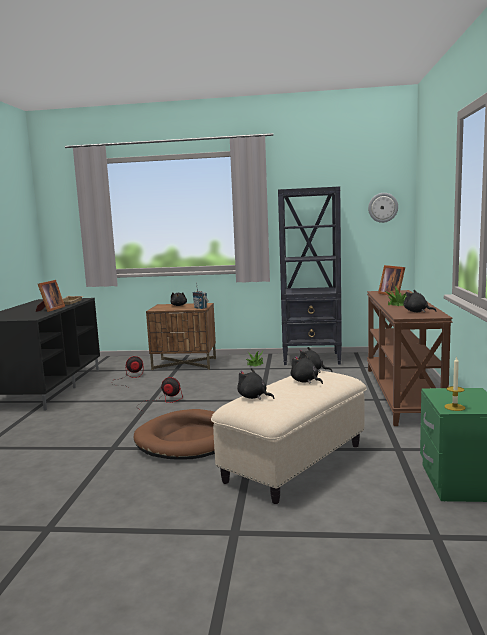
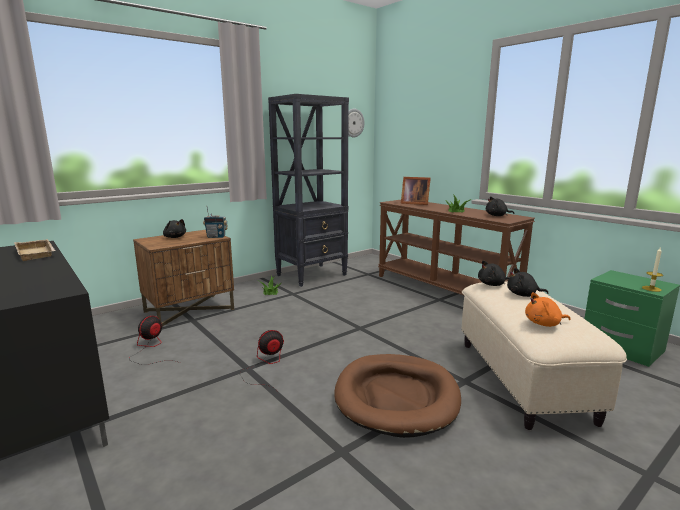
camera: 45 degrees left, 5 degrees up
picture frame [36,280,65,312] -> none
black plush toy [237,368,275,400] -> orange plush toy [525,292,571,327]

